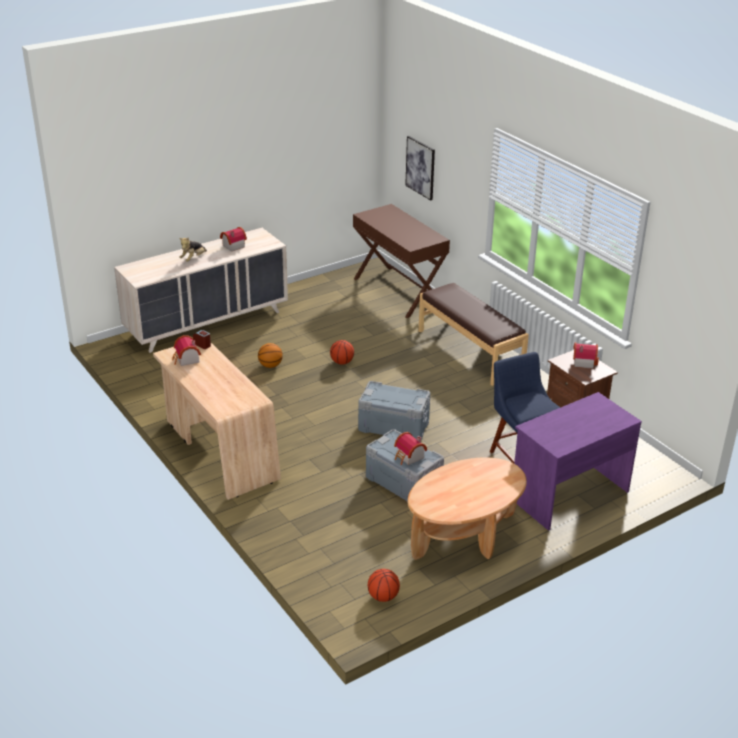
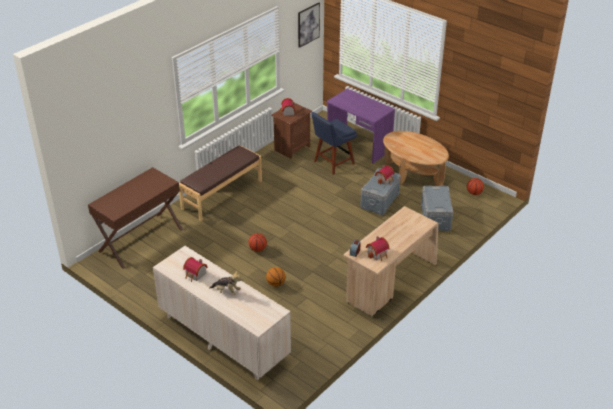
camera: 105 degrees left, 5 degrees up
grey storage box [358,381,430,440] -> grey storage box moved to [421,186,453,231]
picture [405,136,435,200] -> picture moved to [298,2,320,48]

